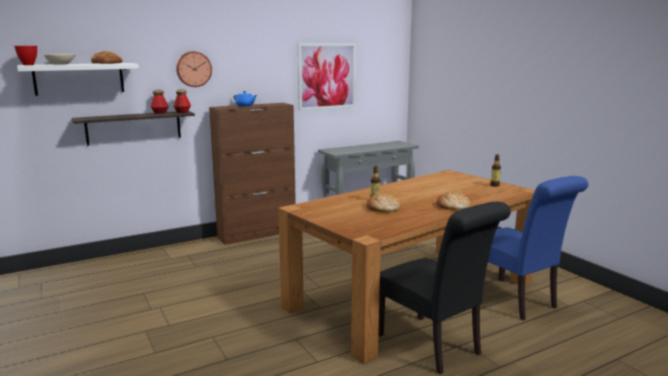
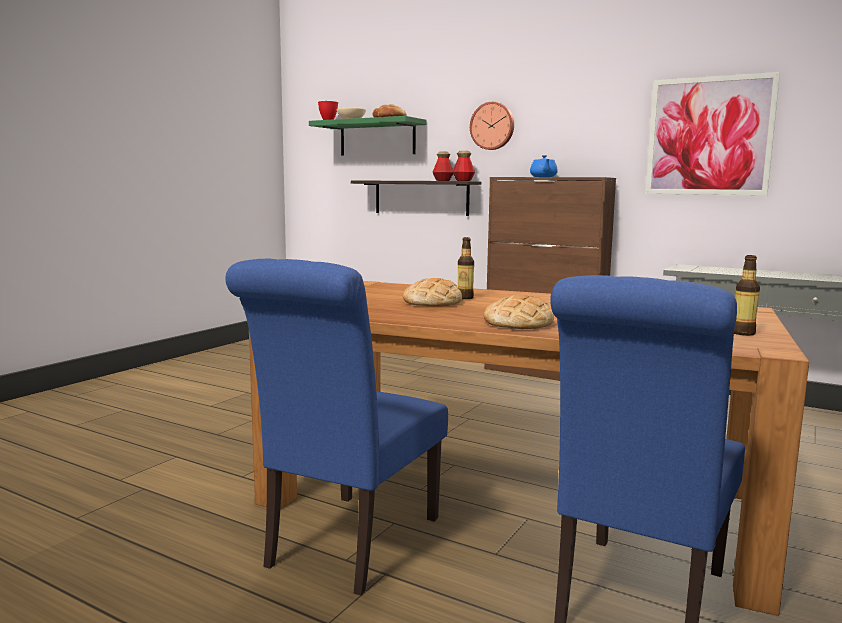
camera: 60 degrees right, 5 degrees down
white shelf [17,63,139,96] -> green shelf [309,116,427,156]
black chair [378,202,511,375] -> blue chair [225,259,448,595]

